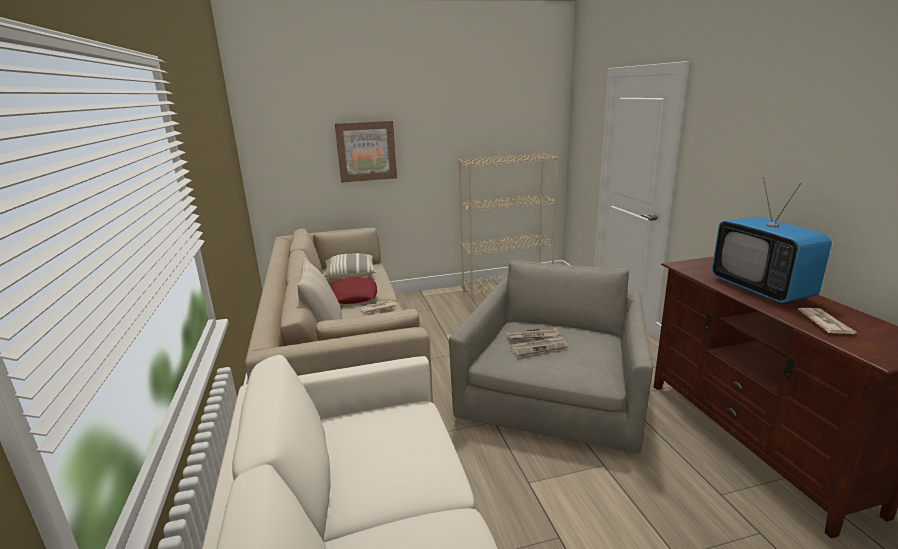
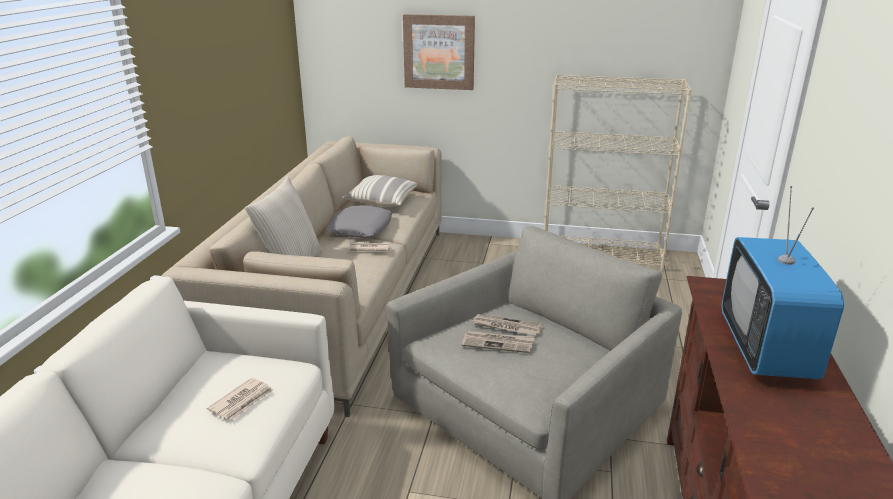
camera: 25 degrees right, 5 degrees up
red pillow [330,277,377,304] -> grey pillow [326,205,392,238]
newspaper [797,308,857,334] -> newspaper moved to [207,378,273,420]

